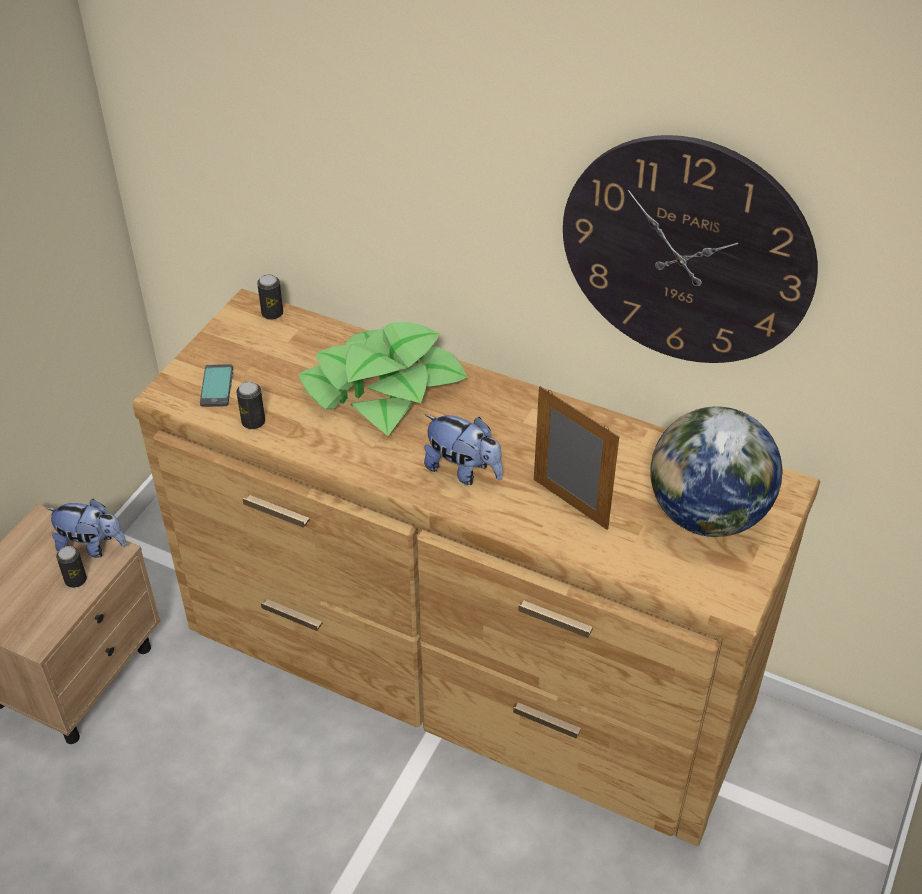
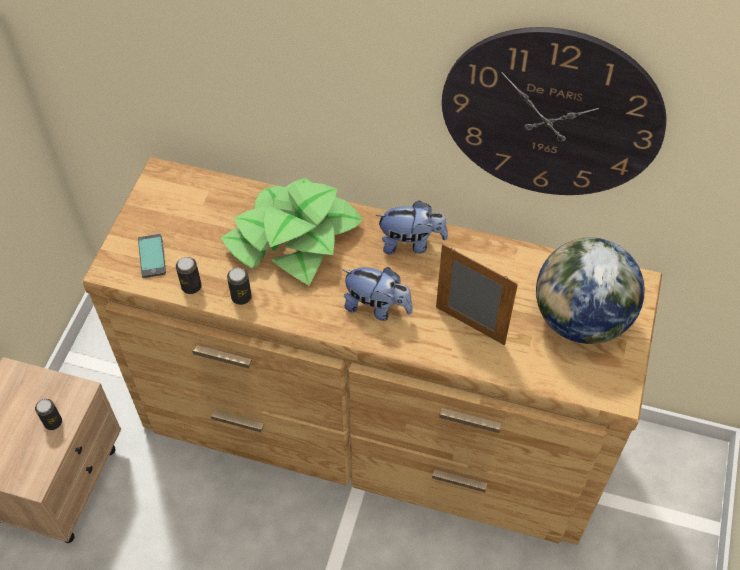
camera: 10 degrees left, 10 degrees up
plush toy [45,499,127,558] -> plush toy moved to [376,200,448,254]
can [257,274,283,320] -> can moved to [227,268,252,305]

